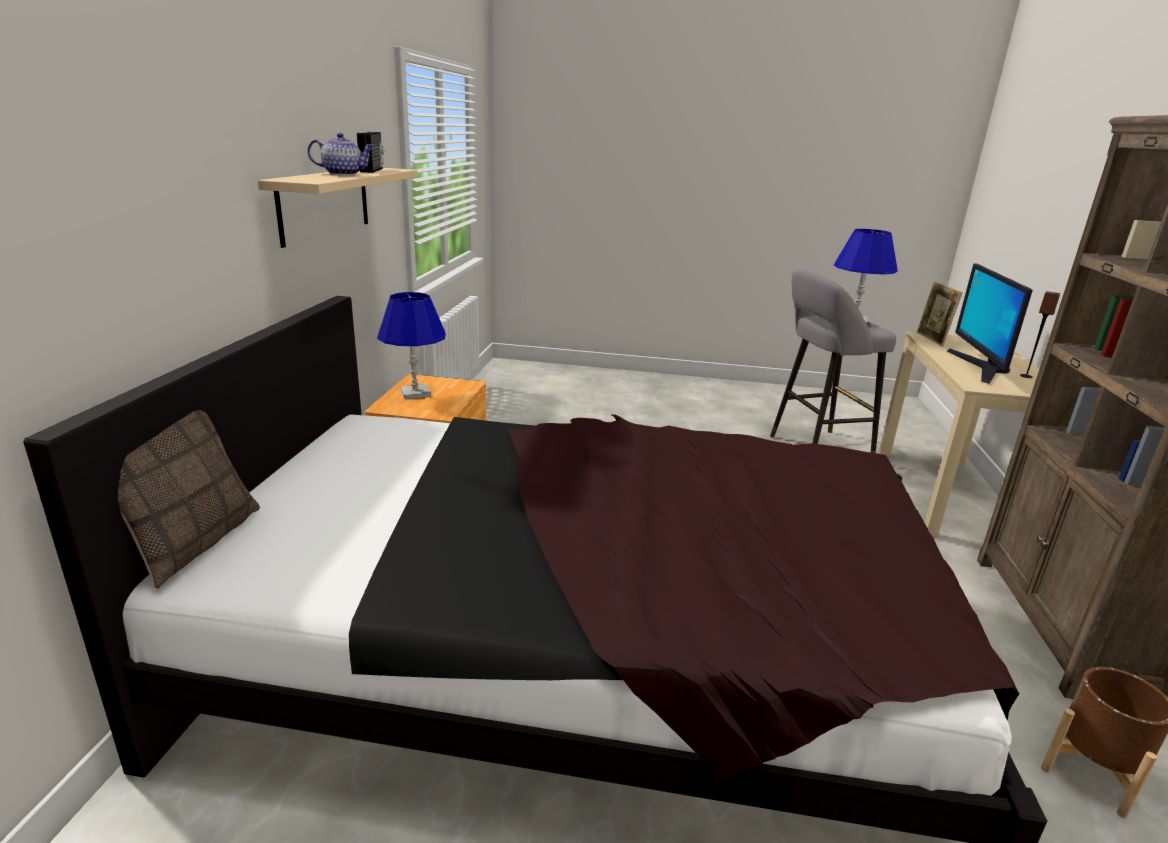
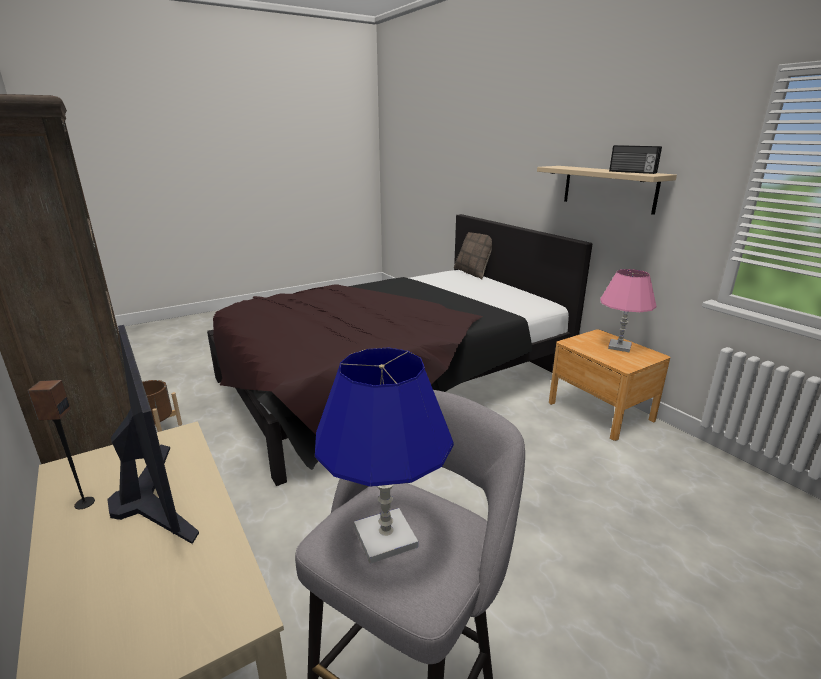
camera: 140 degrees right, 0 degrees up
teapot [308,133,374,175] -> none
blue table lamp [377,292,446,399] -> pink table lamp [600,269,656,353]
picture frame [917,281,962,346] -> none

